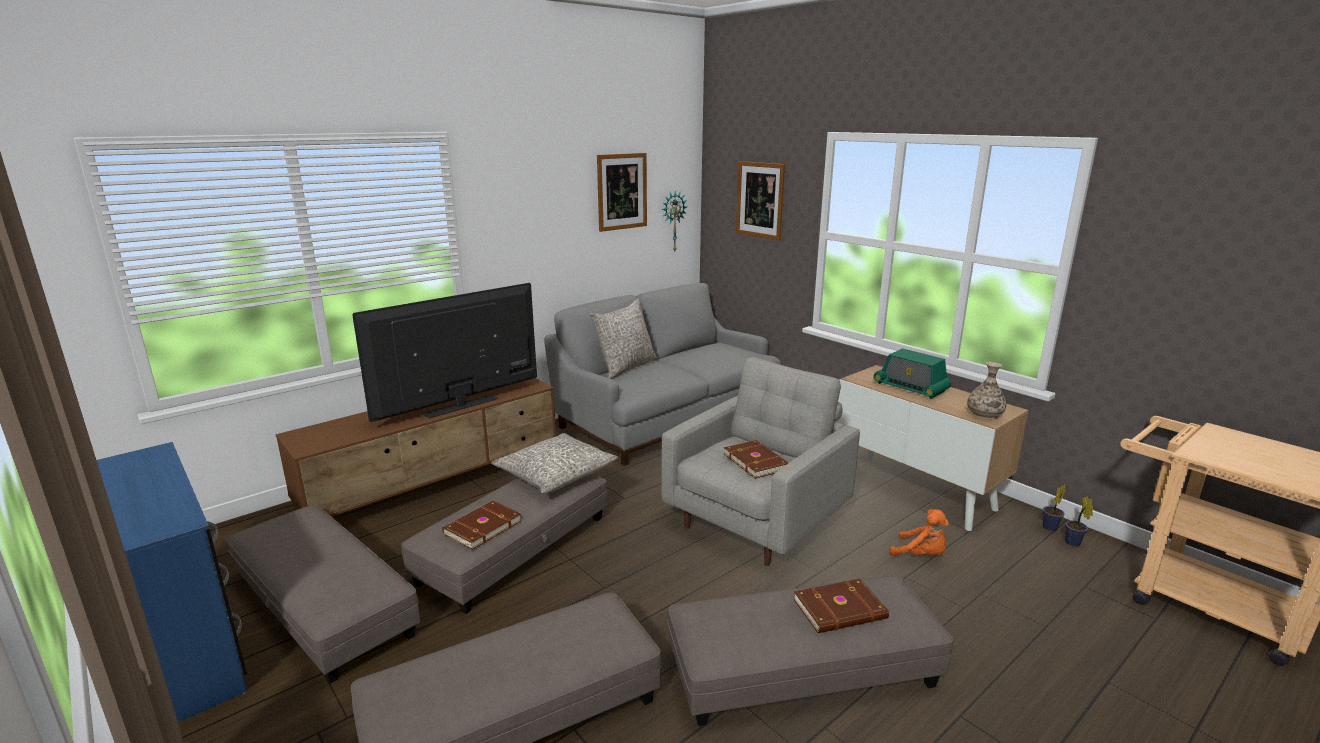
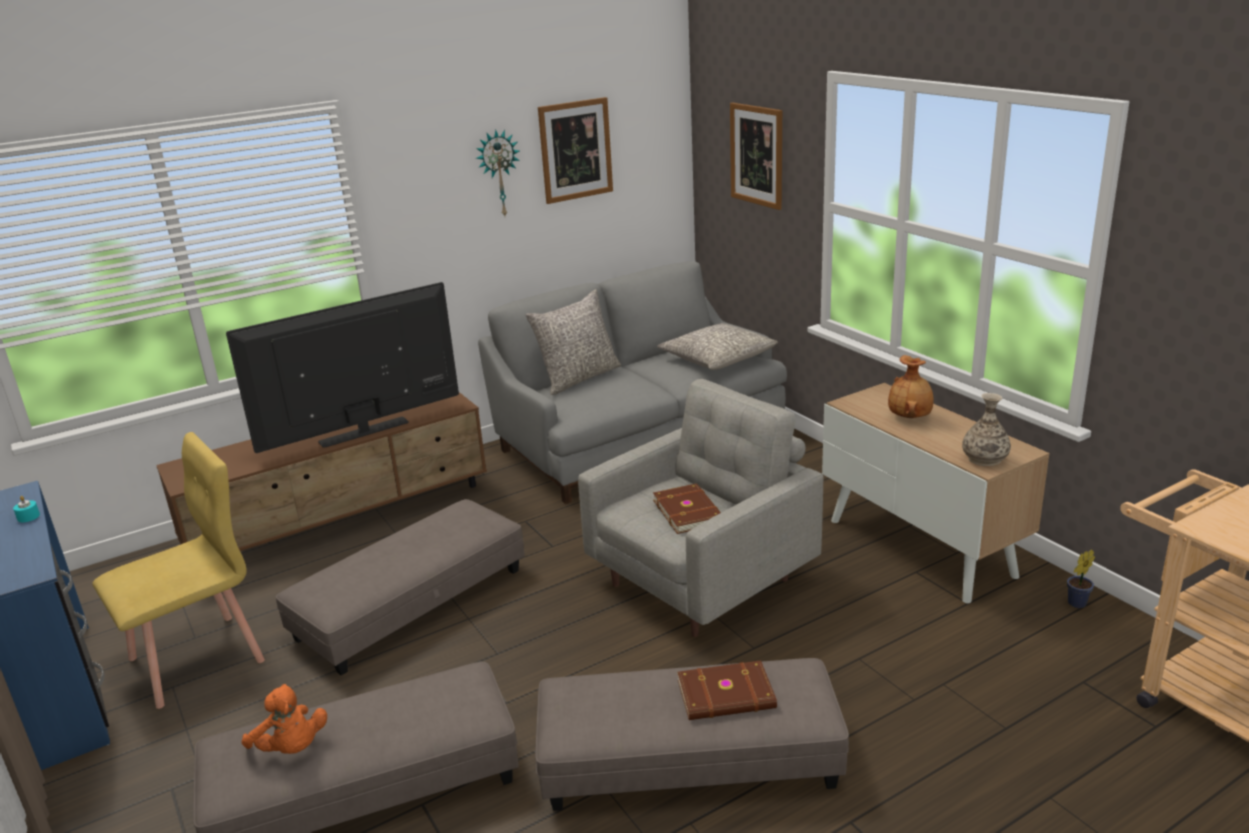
camera: 10 degrees right, 5 degrees up
grey ottoman [226,505,420,683] -> yellow chair [92,432,265,709]
brown book [442,501,522,550] -> none
grey pillow [491,433,618,494] -> grey pillow moved to [657,323,778,370]
wall clock [662,191,687,252] -> wall clock moved to [476,129,520,216]
radio [873,348,952,399] -> brown vase [888,355,934,418]
orange plush toy [890,509,949,557] -> orange plush toy moved to [242,684,327,754]
potted plant [1065,496,1093,547] -> none
none -> turquoise candle [13,496,40,522]

